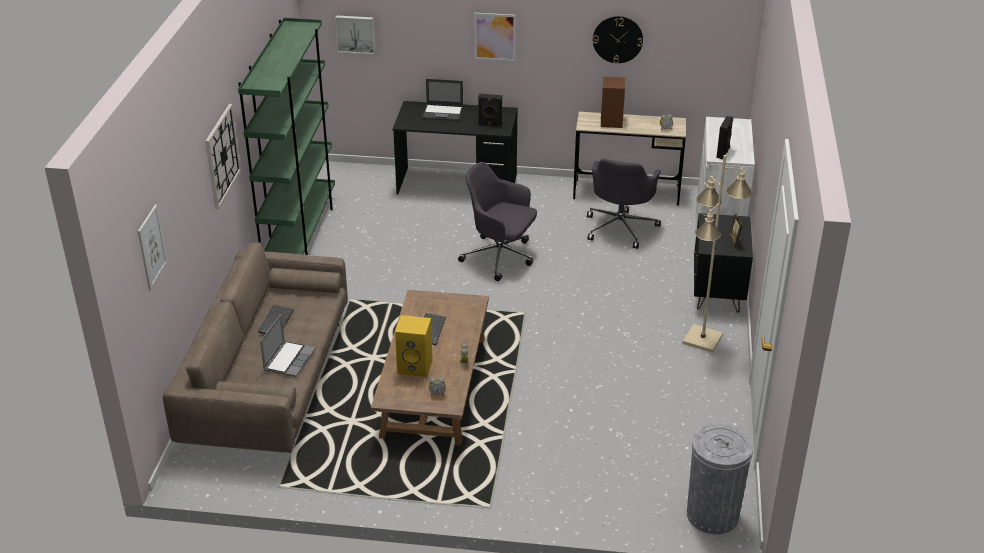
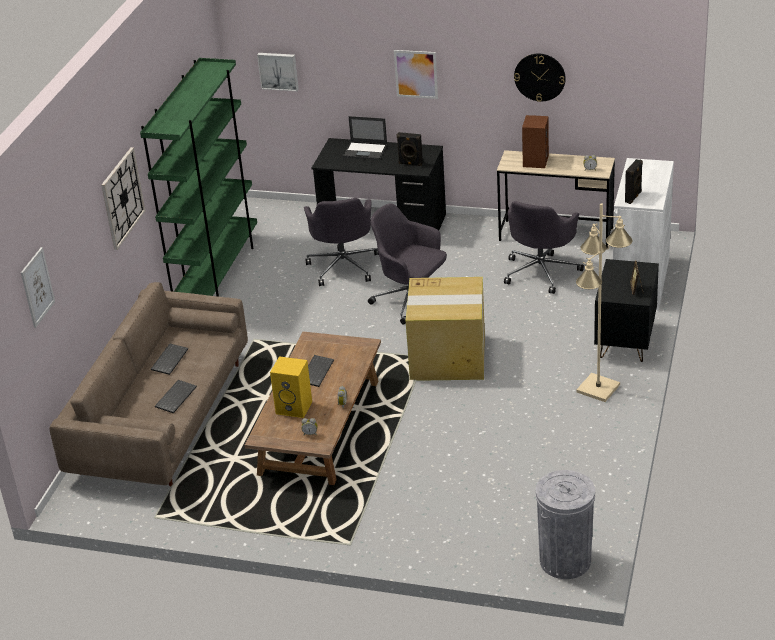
camera: 10 degrees right, 0 degrees up
laptop [260,314,316,377] -> keyboard [155,380,197,413]
none -> grey office chair [304,198,379,286]
none -> cardboard box [406,277,485,381]

